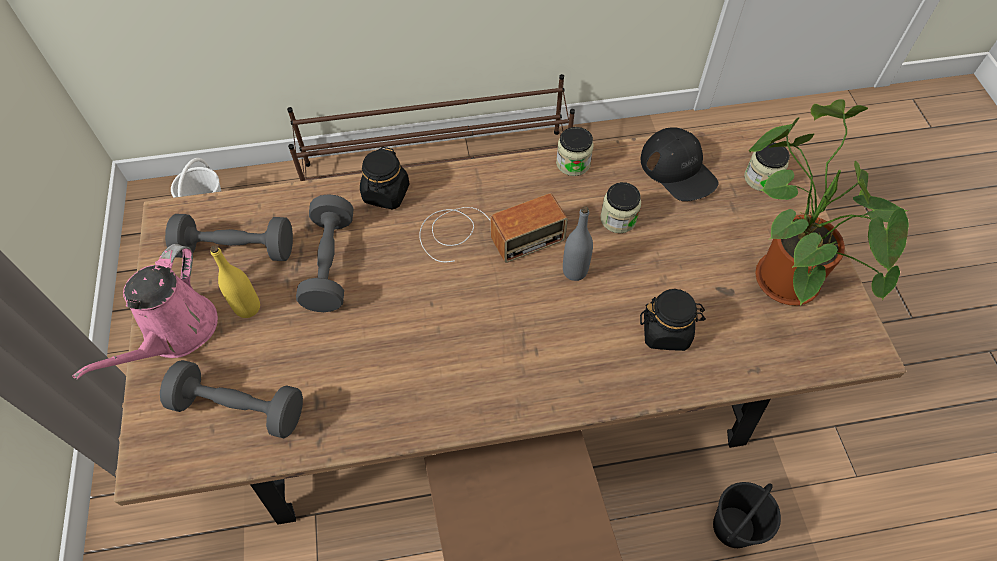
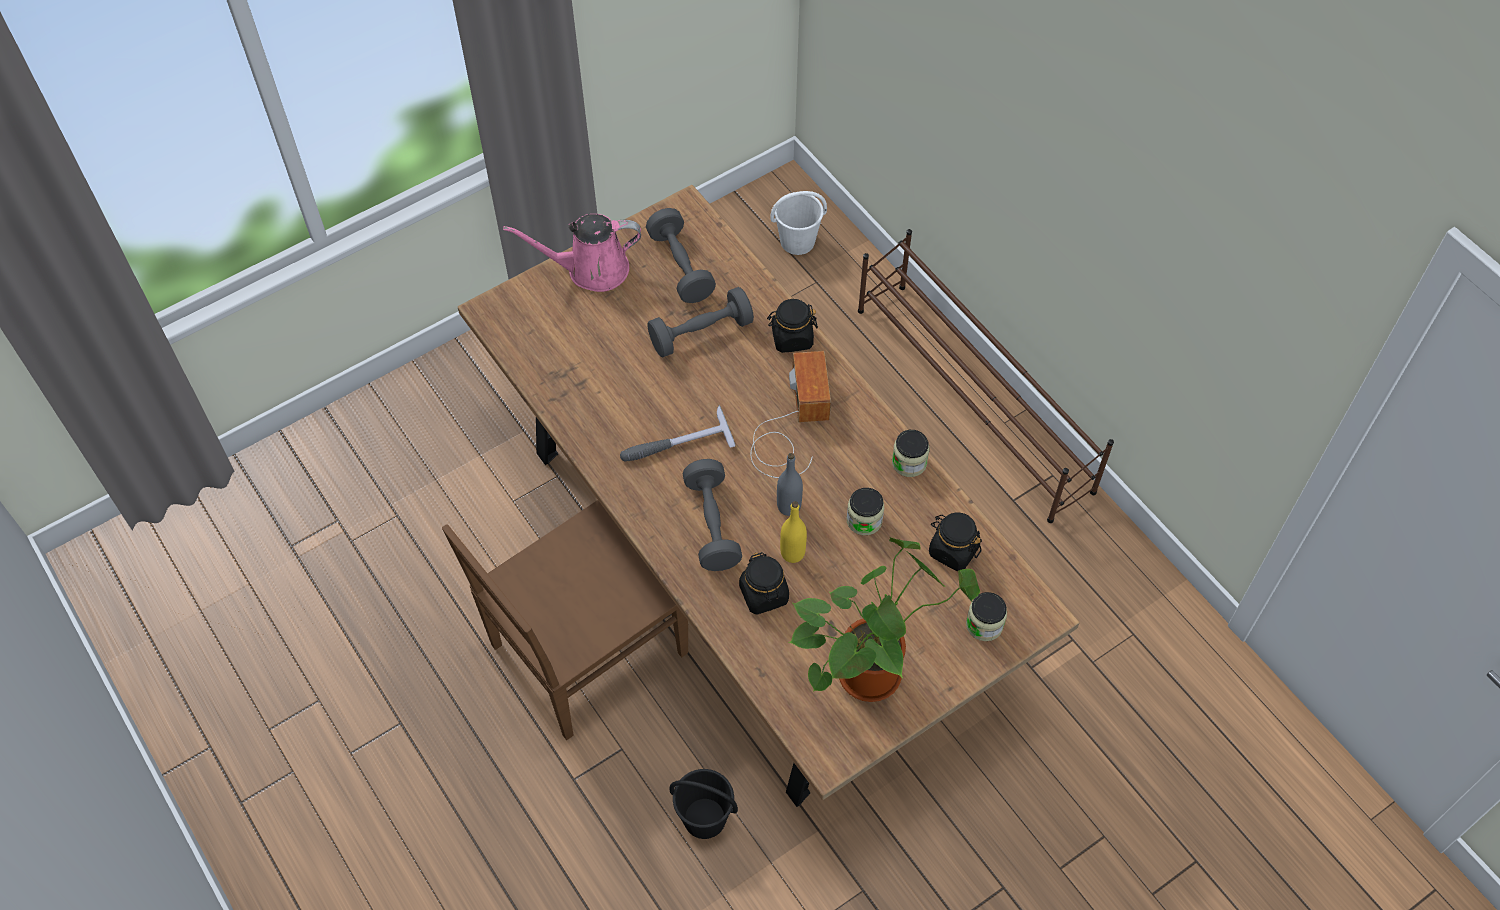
camera: 65 degrees right, 0 degrees up
grey dumbbell [160,360,303,439] -> grey dumbbell moved to [683,459,742,571]
yellow bottle [210,246,260,318] -> yellow bottle moved to [780,501,807,563]
radio [419,193,568,263] -> radio turned 135 degrees counterclockwise [751,351,831,478]
black cap [641,127,719,201] -> black jar [929,512,982,571]
none -> hammer [620,405,735,461]

